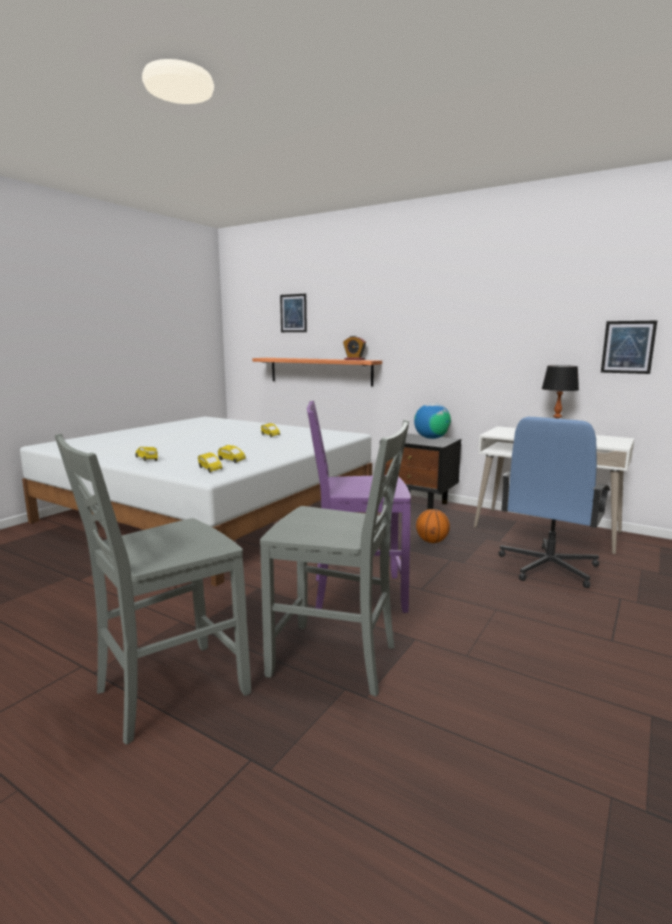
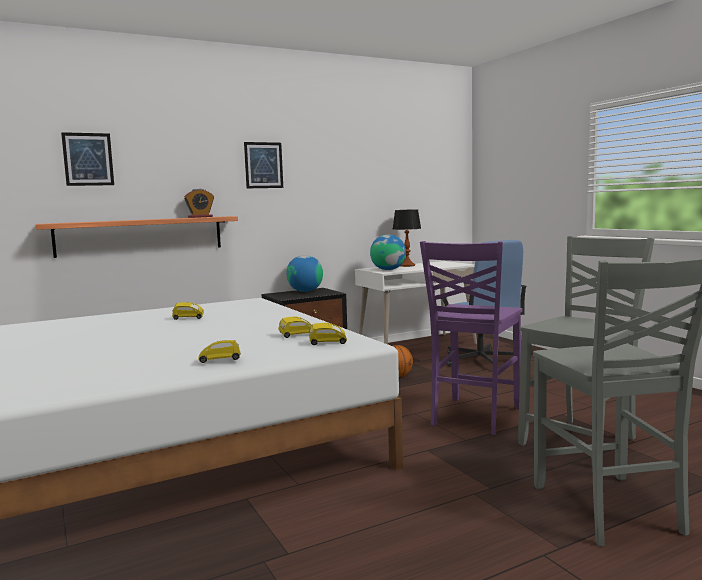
camera: 60 degrees left, 5 degrees down
picture [601,321,657,374] -> picture moved to [244,142,283,188]
none -> globe [370,235,406,270]

